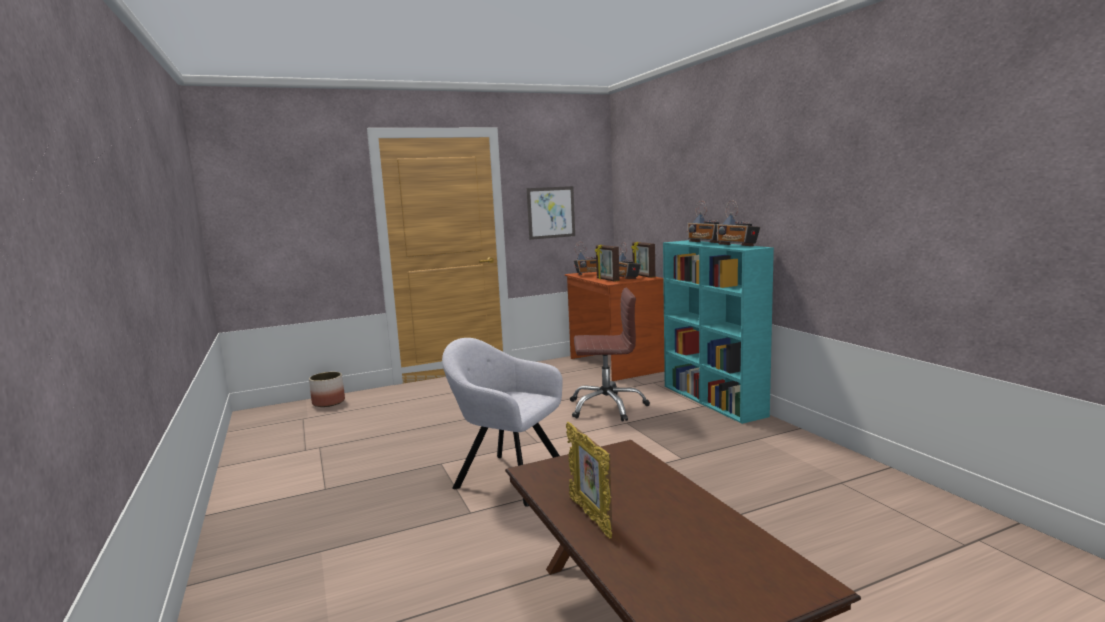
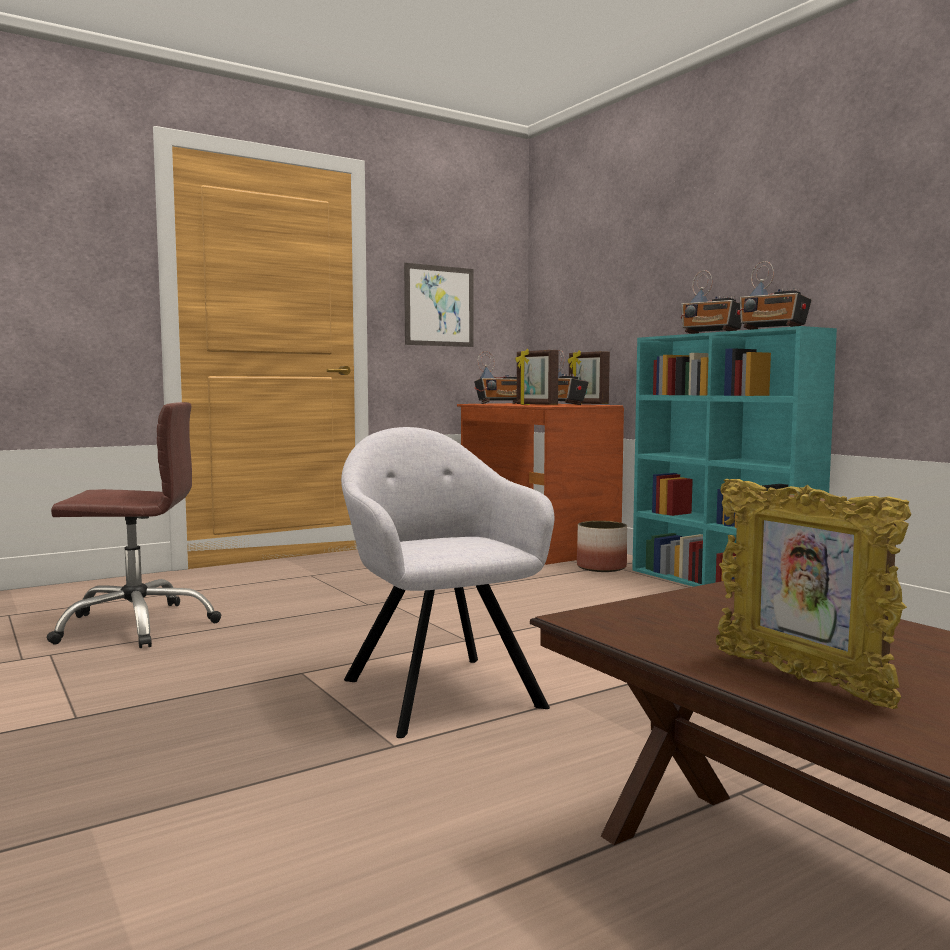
camera: 10 degrees left, 5 degrees down
planter [309,372,345,407] -> planter moved to [577,521,627,572]
grey armchair [442,338,563,507] -> grey armchair turned 45 degrees clockwise [341,427,554,738]
brown office chair [570,288,650,422] -> brown office chair moved to [46,402,222,648]

